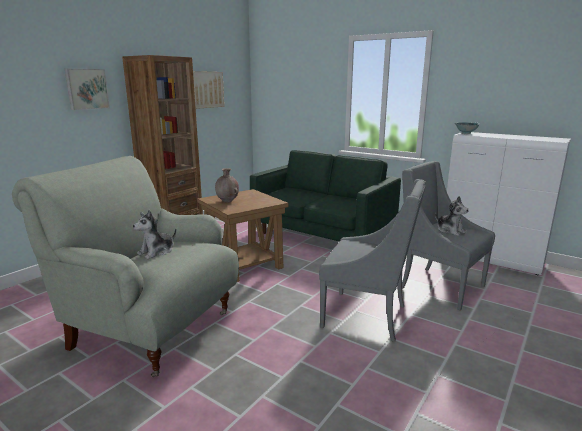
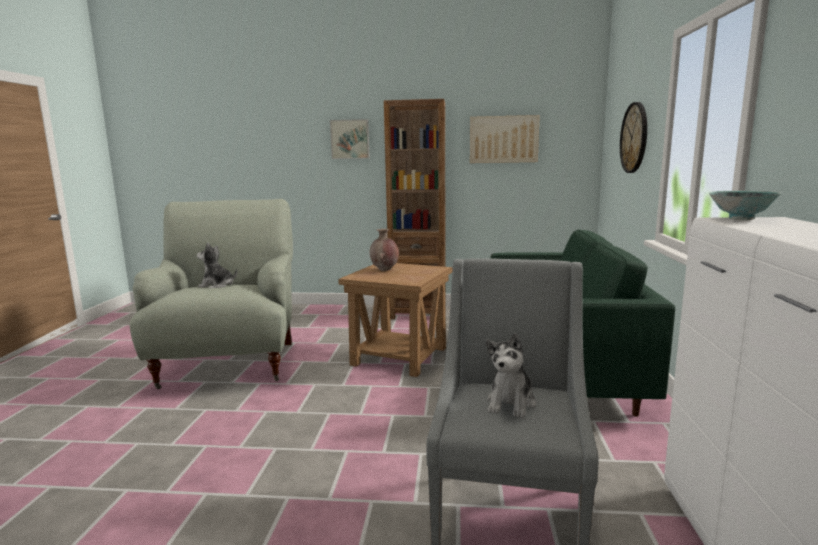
camera: 60 degrees right, 5 degrees down
grey armchair [319,179,426,342] -> none
none -> wall clock [620,102,647,173]

